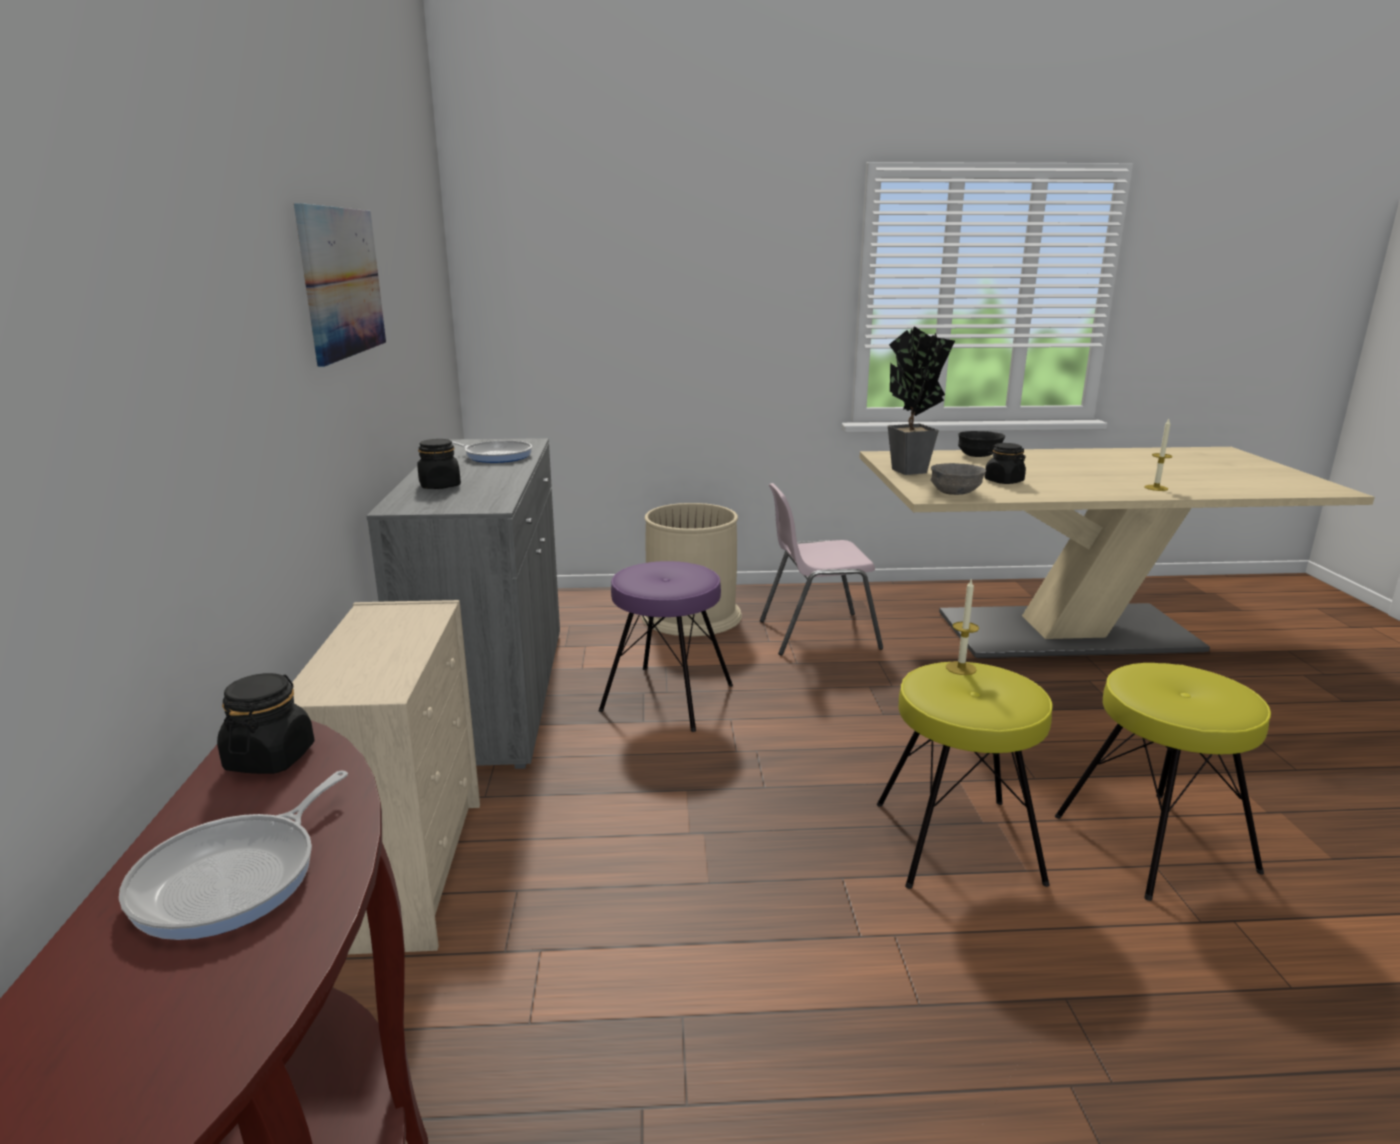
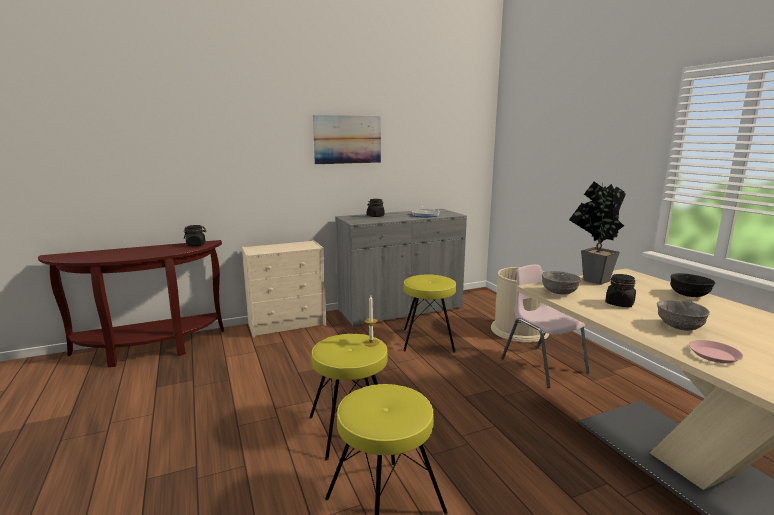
camera: 70 degrees right, 5 degrees down
frying pan [119,771,348,940] -> none
purple stool [599,561,733,732] -> yellow stool [403,274,456,352]
candle [1144,419,1173,491] -> pink plate [689,340,743,363]
none -> grey bowl [657,299,710,331]

